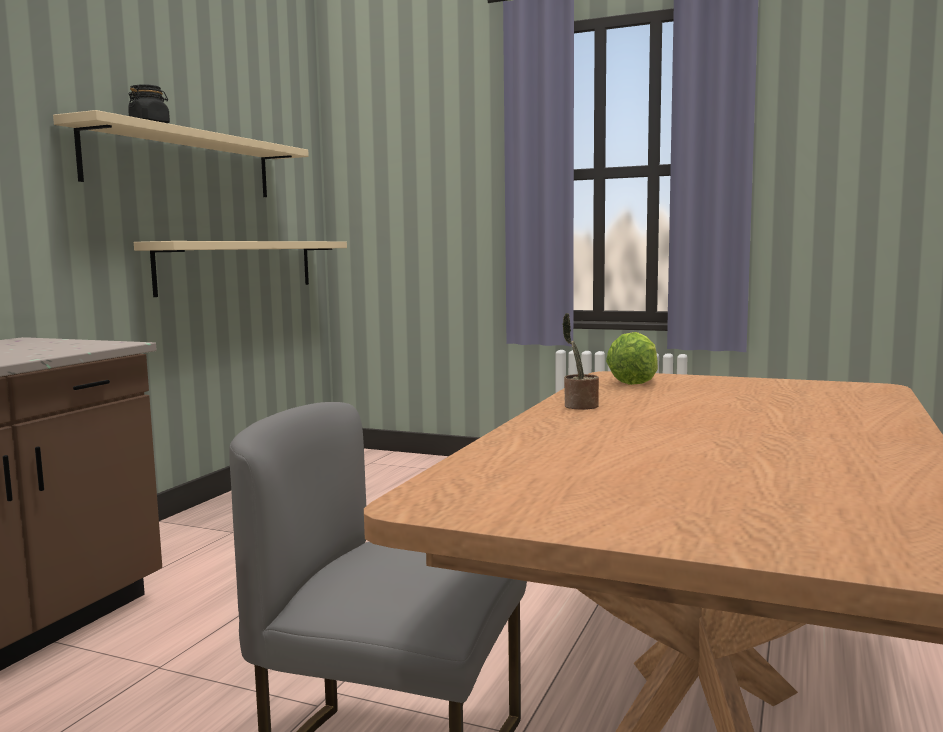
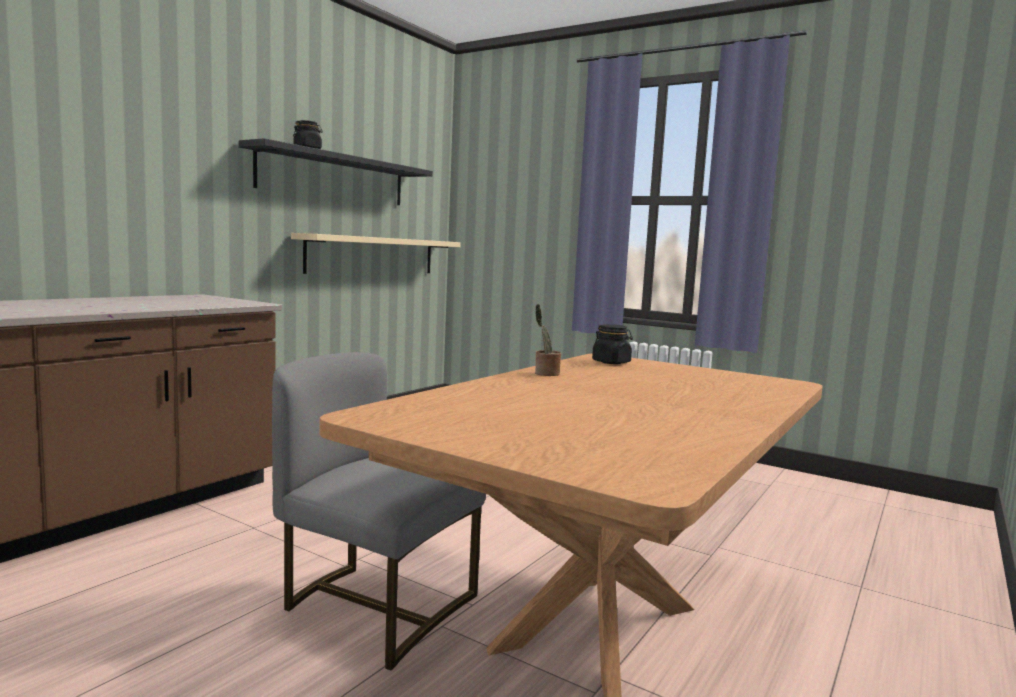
camera: 10 degrees right, 0 degrees up
beige shelf [53,110,309,197] -> black shelf [239,138,433,205]
lettuce [606,332,658,385] -> black jar [592,324,633,364]

